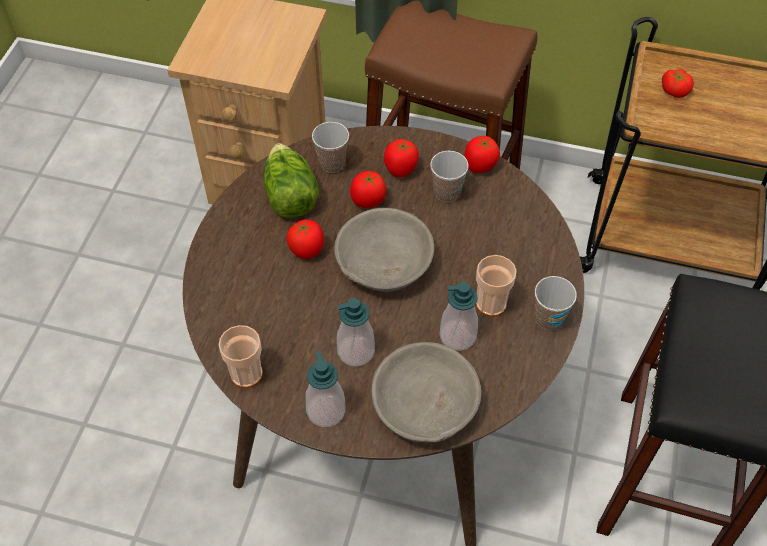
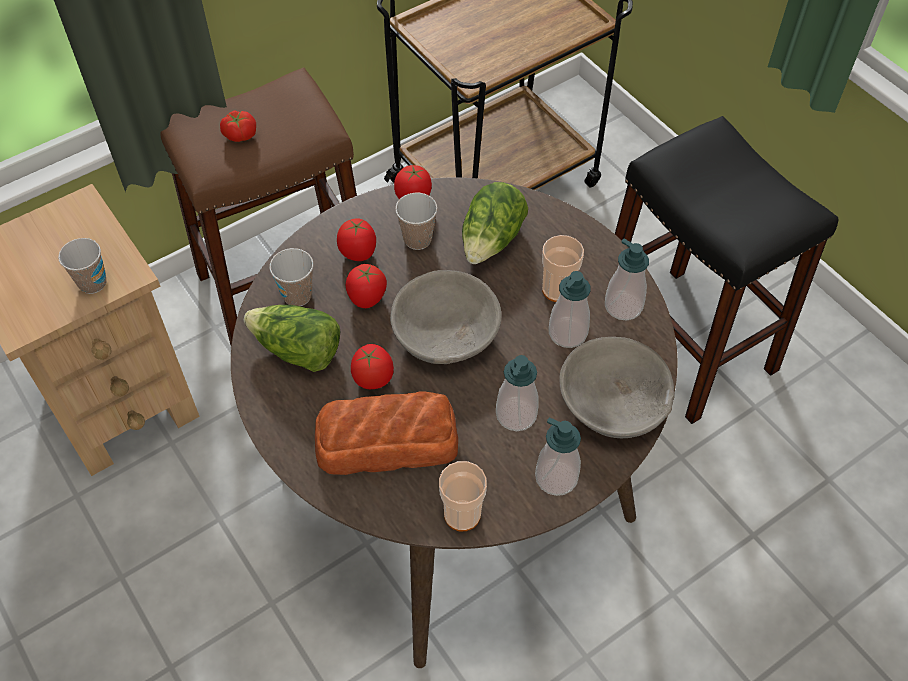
camera: 50 degrees left, 0 degrees up
cup [535,276,577,330] -> cup moved to [58,238,107,294]
tomato [662,69,694,98] -> tomato moved to [220,110,256,142]
none -> bread [315,391,458,475]
none -> lettuce [462,182,528,264]
none -> soap dispenser [605,238,649,320]

